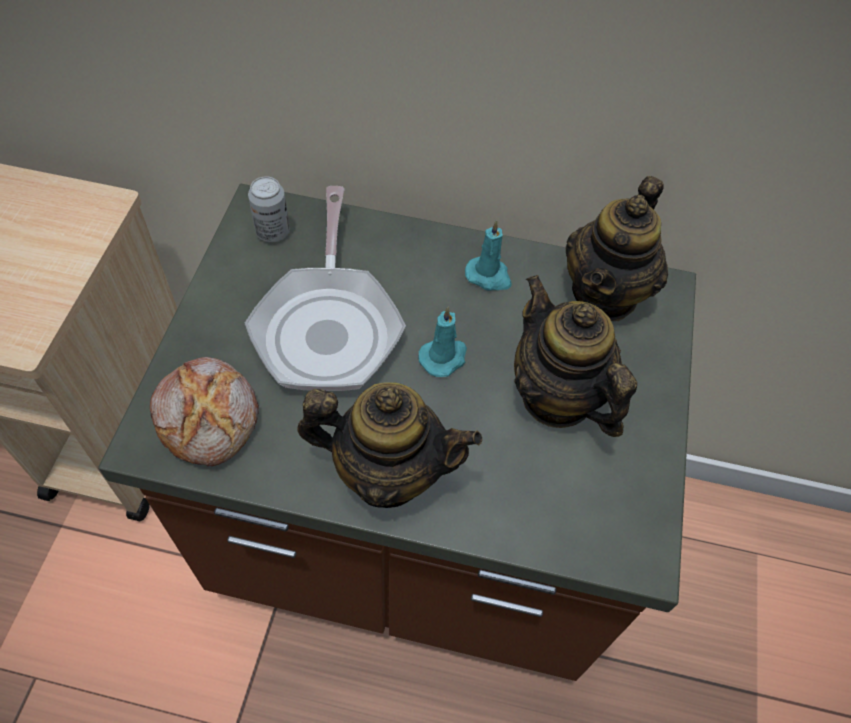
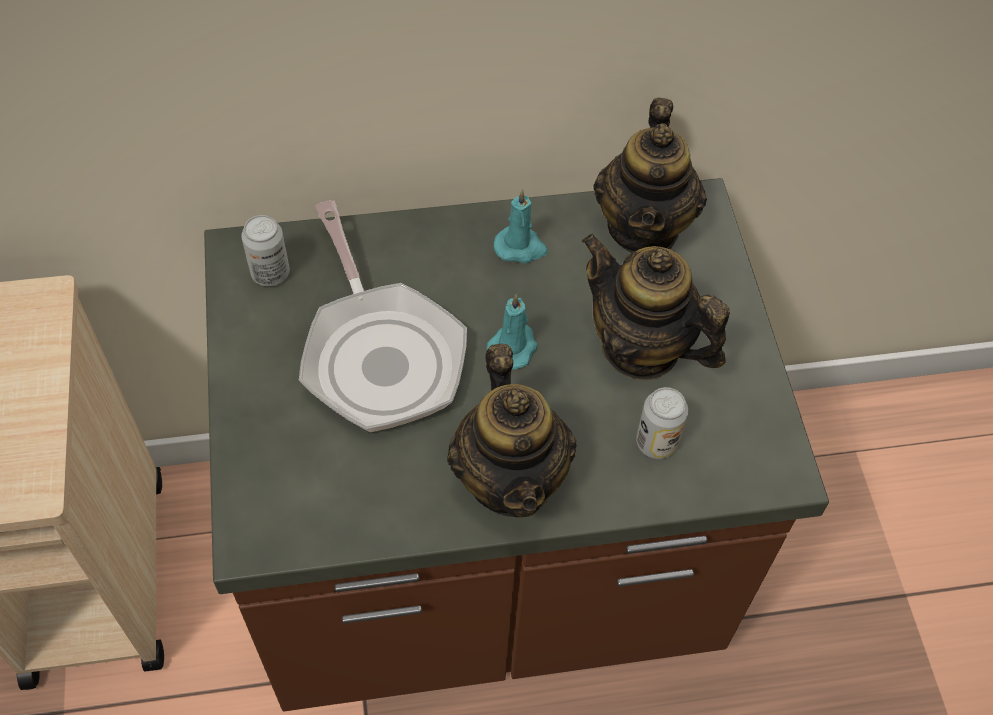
camera: 20 degrees left, 0 degrees up
bread [150,357,259,466] -> none
teapot [297,382,482,508] -> teapot turned 90 degrees clockwise [447,344,577,517]
none -> can [636,387,688,459]

